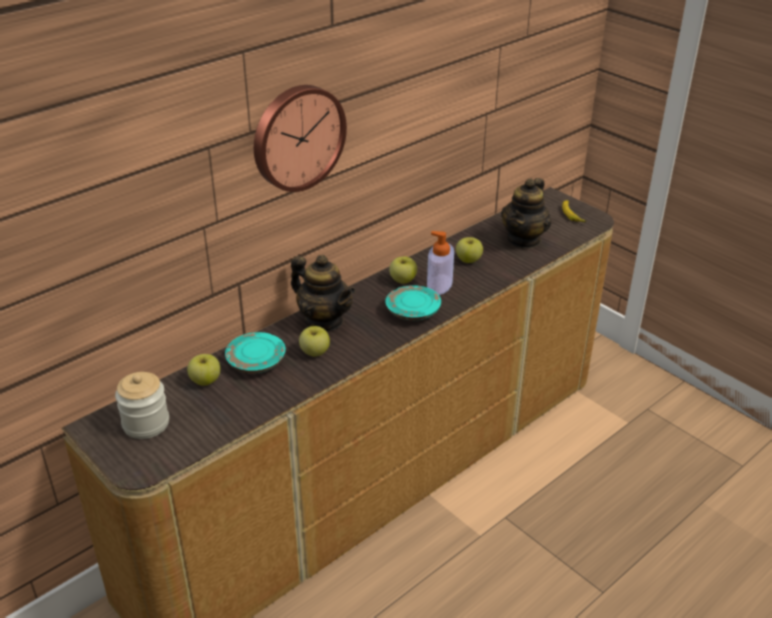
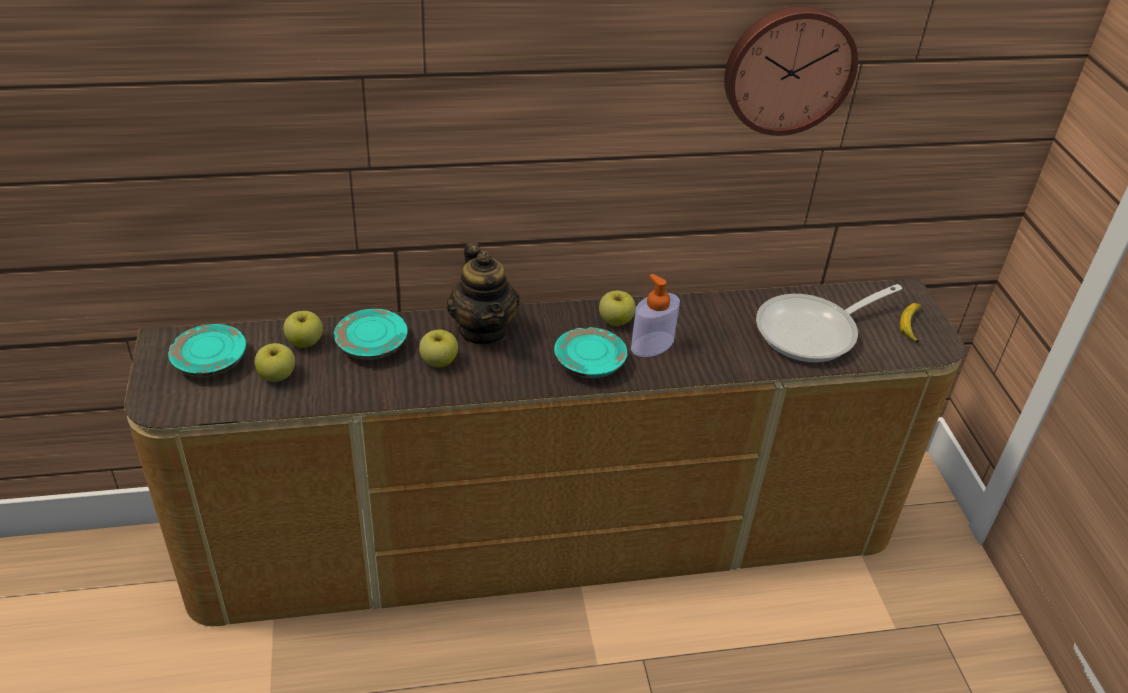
camera: 30 degrees right, 5 degrees up
jar [115,372,169,439] -> turquoise plate [168,324,246,377]
wall clock [254,85,347,192] -> wall clock moved to [724,5,858,136]
apple [456,237,483,263] -> apple moved to [255,343,295,382]
teapot [501,178,551,249] -> frying pan [756,284,902,363]

